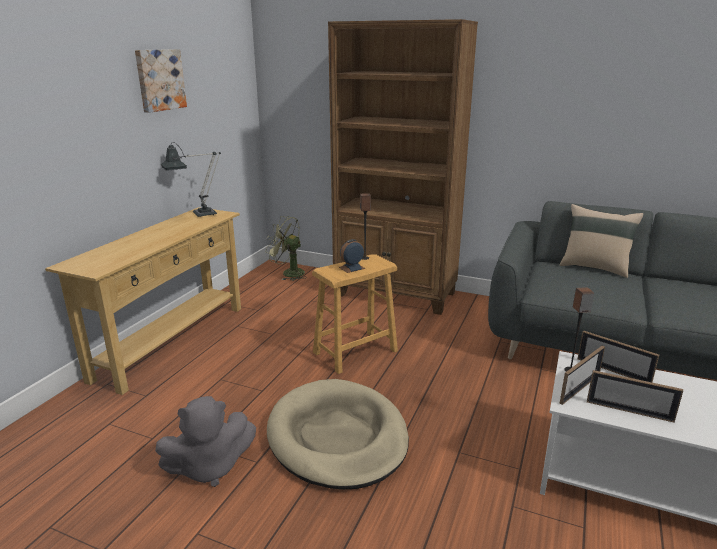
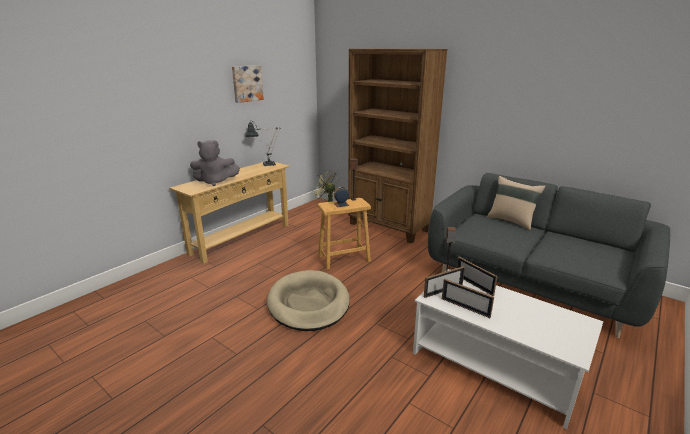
camera: 15 degrees right, 0 degrees up
grey plush toy [155,396,256,487] -> grey plush toy moved to [190,140,240,186]

